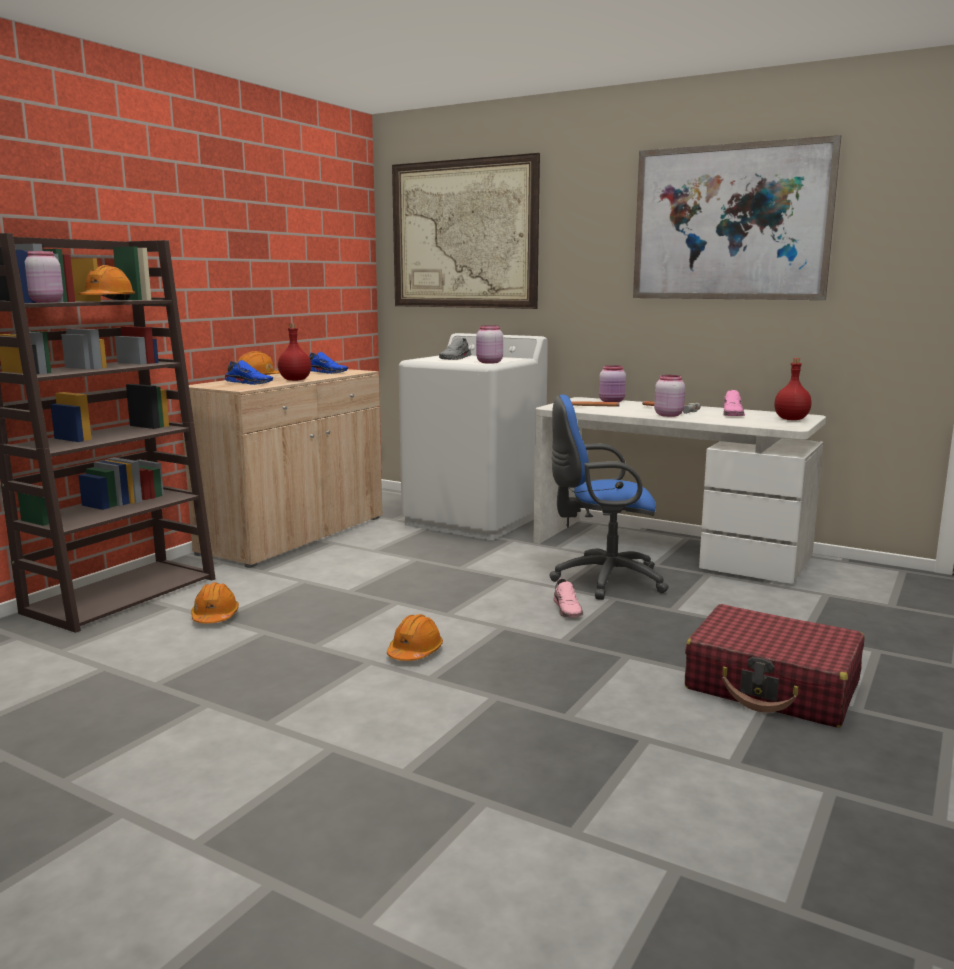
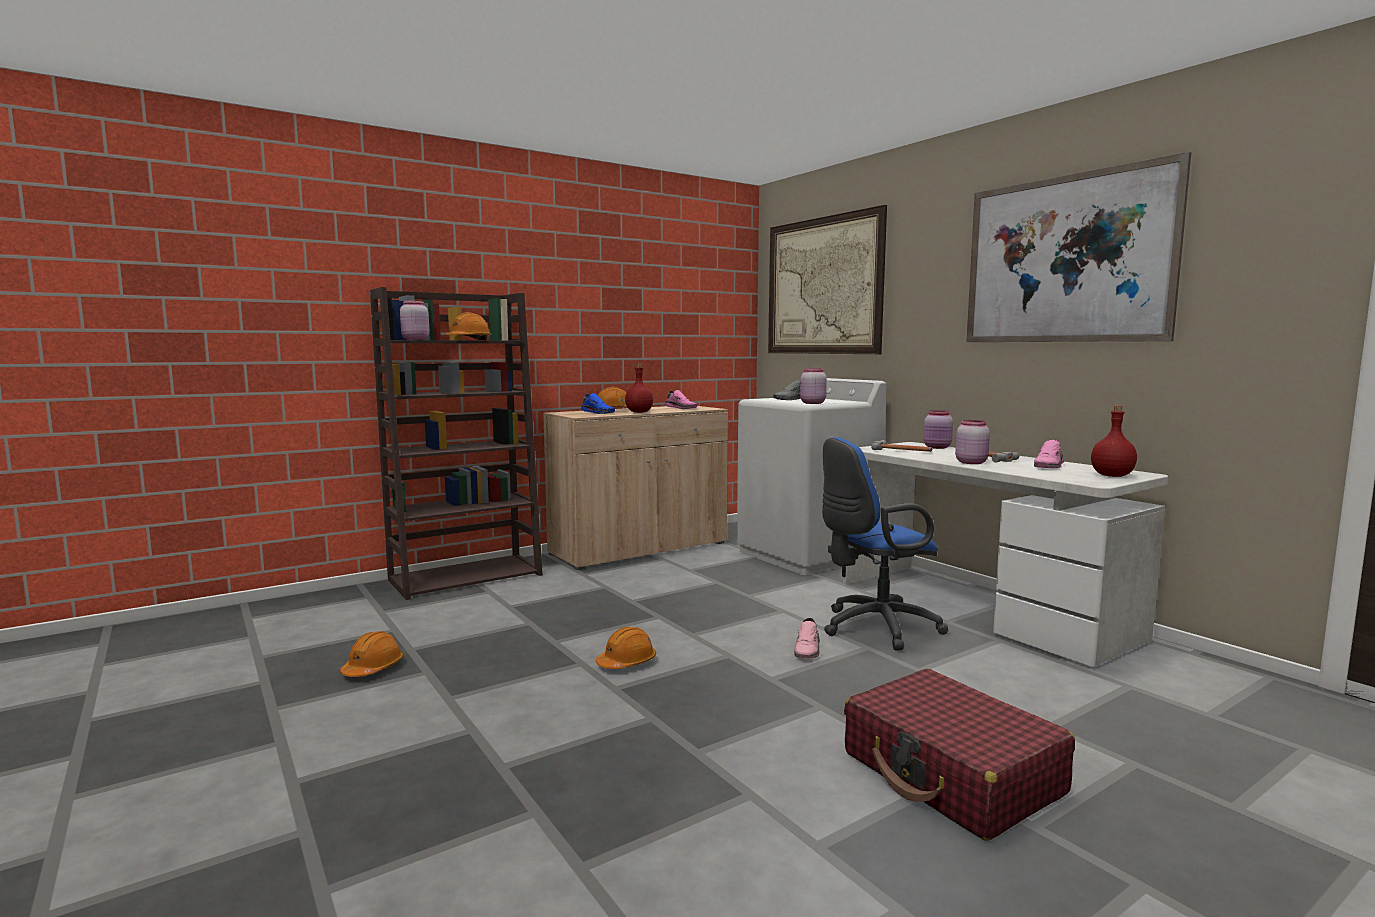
camera: 25 degrees right, 5 degrees down
orange hard hat [191,582,239,623] -> orange hard hat moved to [340,631,403,677]
blue shoe [309,352,348,374] -> pink shoe [665,390,697,409]
blue office chair [549,395,669,600] -> blue office chair turned 45 degrees counterclockwise [822,437,948,650]

